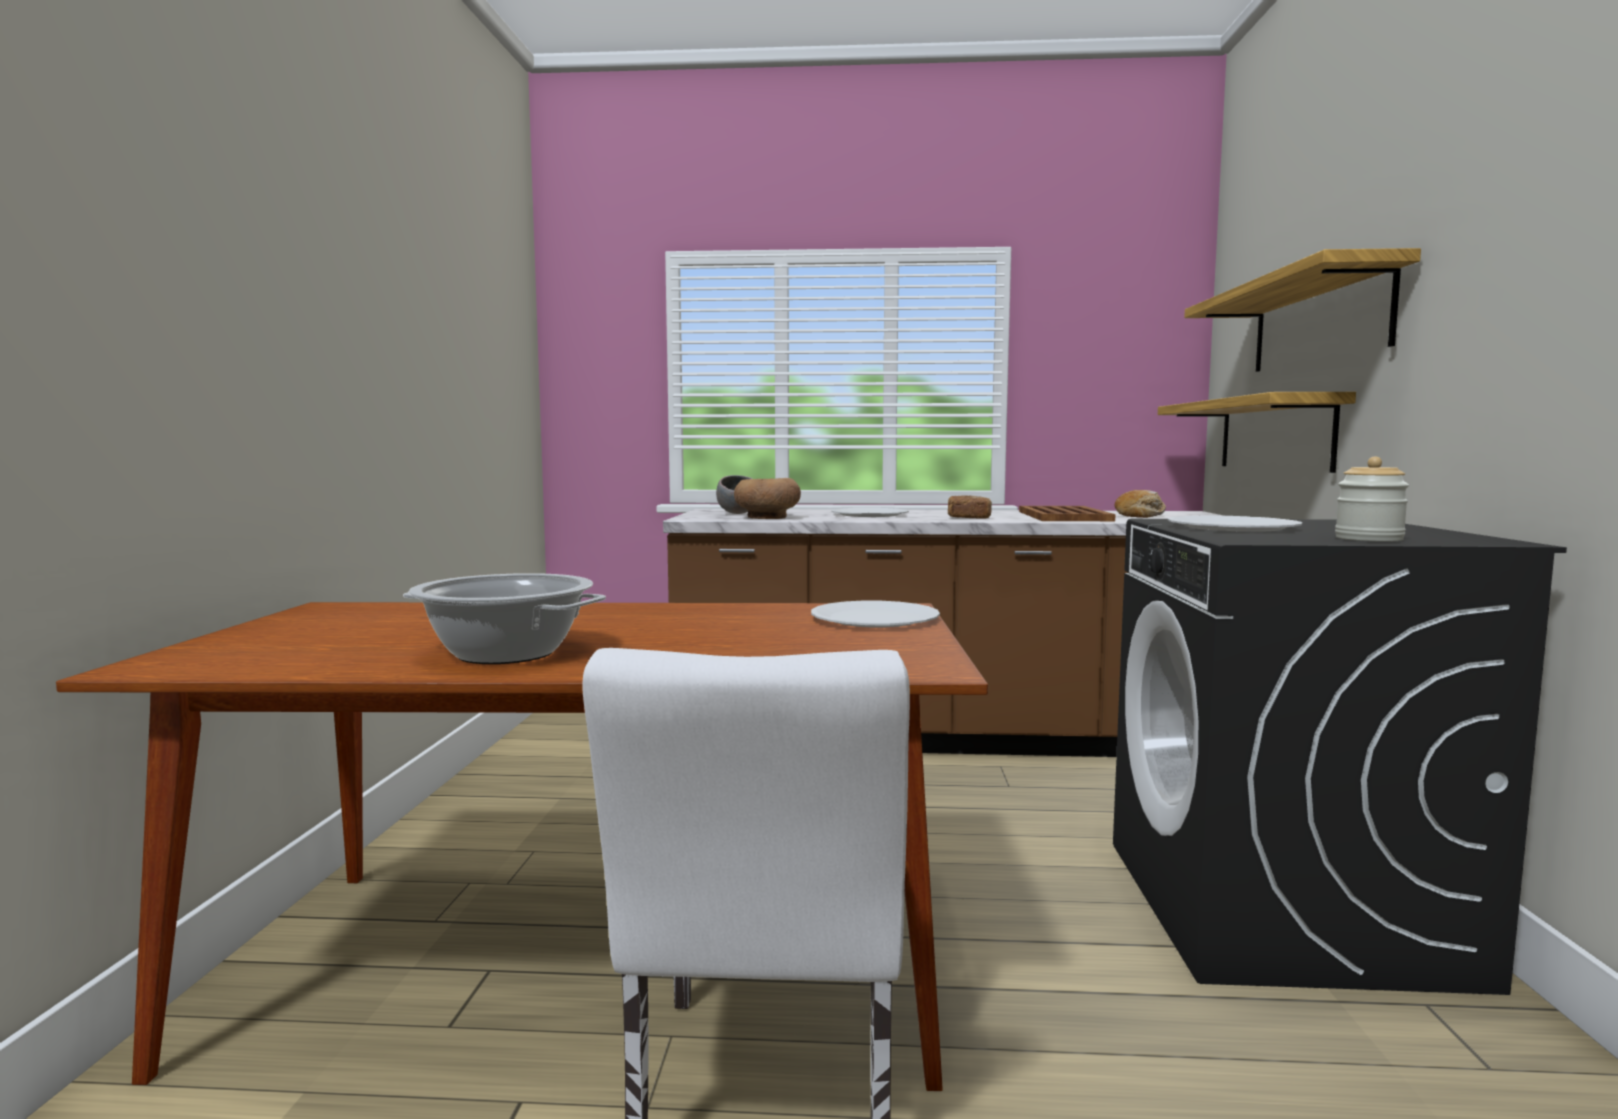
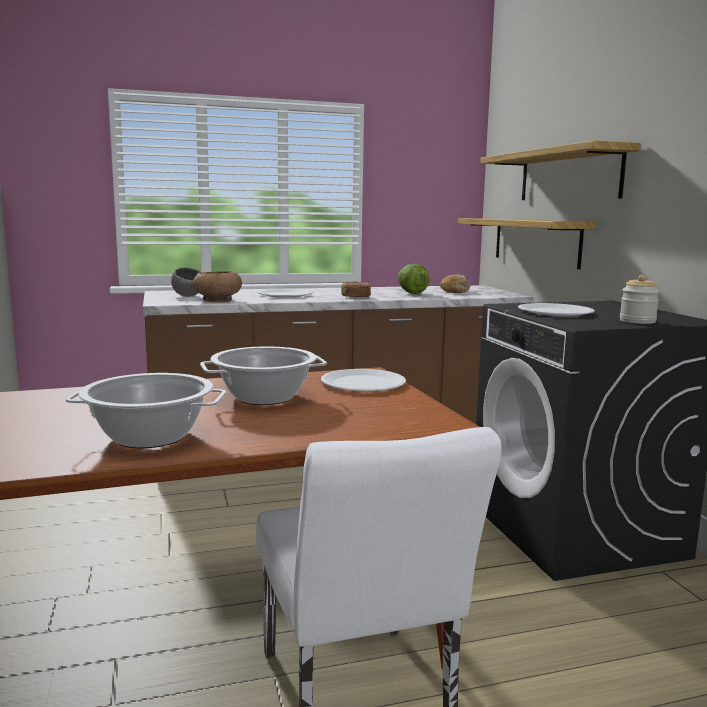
camera: 20 degrees left, 5 degrees up
brown tray [1019,506,1116,521] -> lettuce [398,264,429,294]
none -> cooking pot [200,346,327,405]

